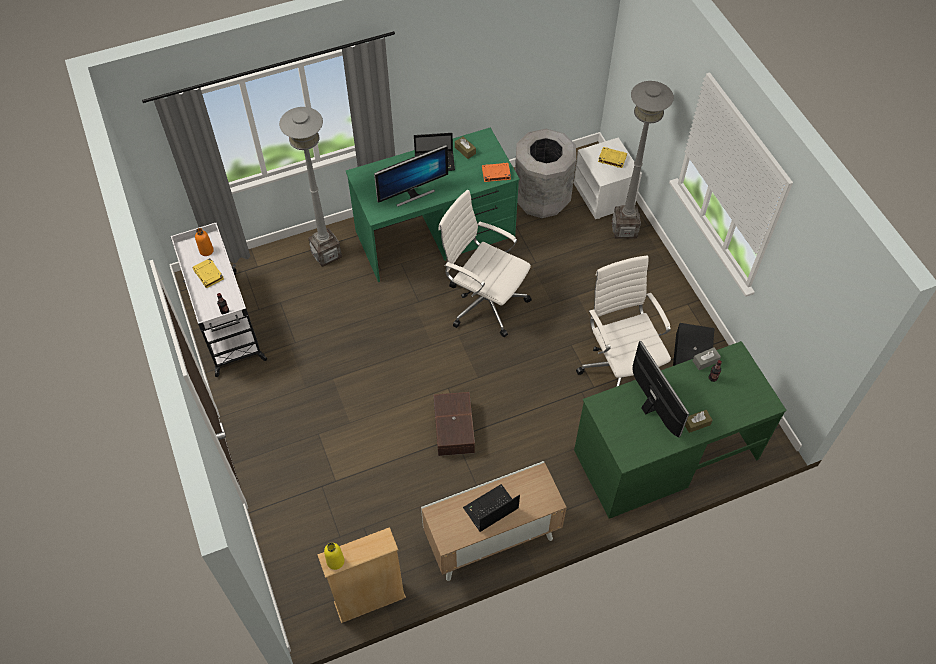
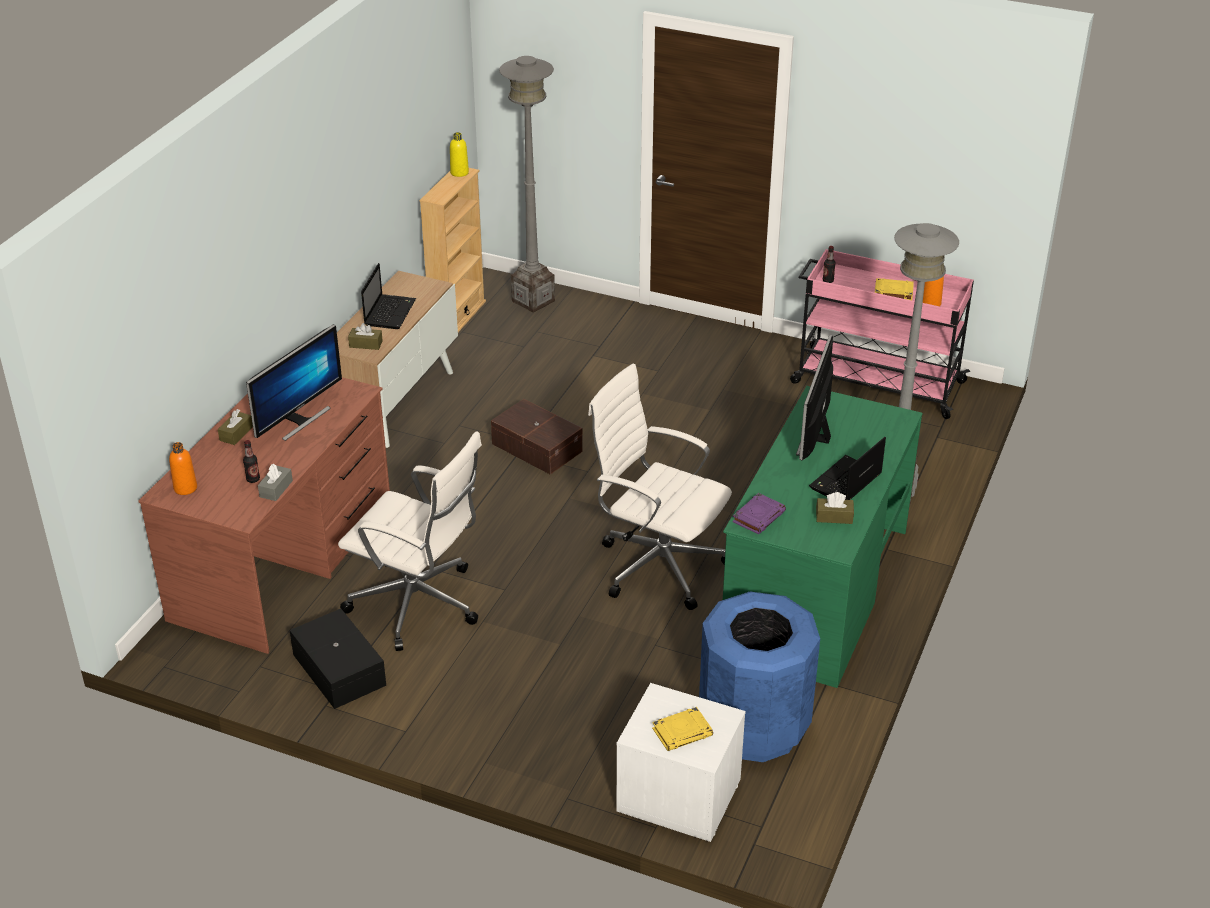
camera: 135 degrees right, 20 degrees down
white cart [171,223,267,377] -> pink cart [790,249,974,419]
white office chair [438,190,532,337] -> white office chair turned 135 degrees counterclockwise [588,364,732,610]
orange book [482,163,511,182] -> purple book [732,493,786,534]
grey trash can [515,129,576,218] -> blue trash can [699,592,820,762]
green desk [574,341,787,519] -> brown desk [139,377,390,654]
grey floor lamp [612,81,674,239] -> grey floor lamp moved to [499,56,555,313]
monitor [632,341,689,438] -> monitor turned 75 degrees counterclockwise [246,324,342,441]
none -> orange bottle [169,442,197,495]
none -> brown tissue box [348,323,383,350]

